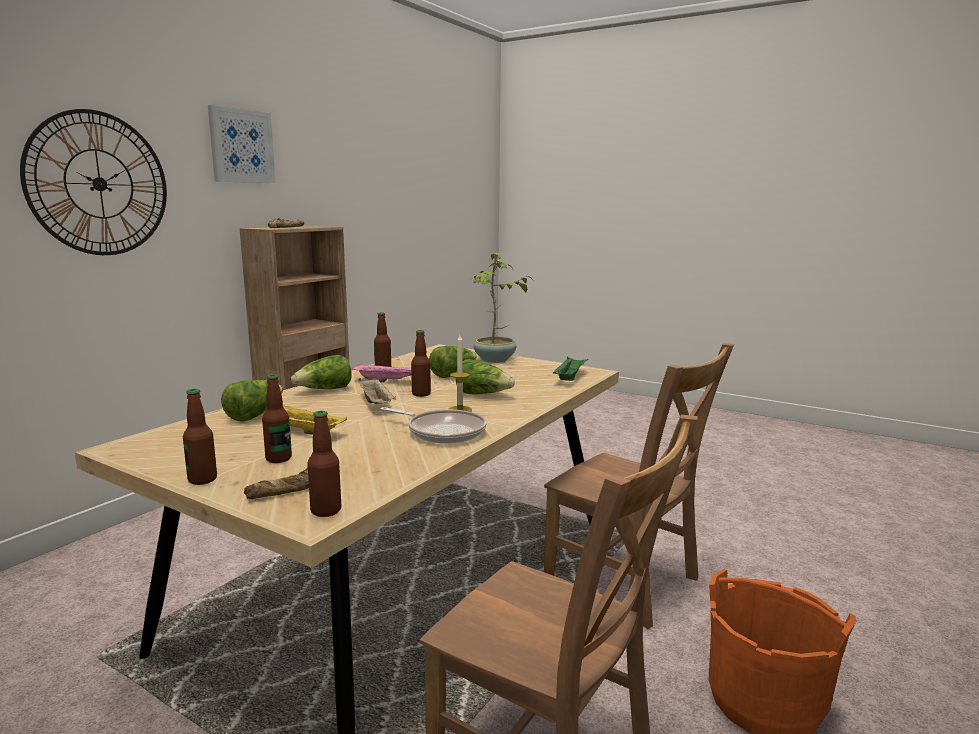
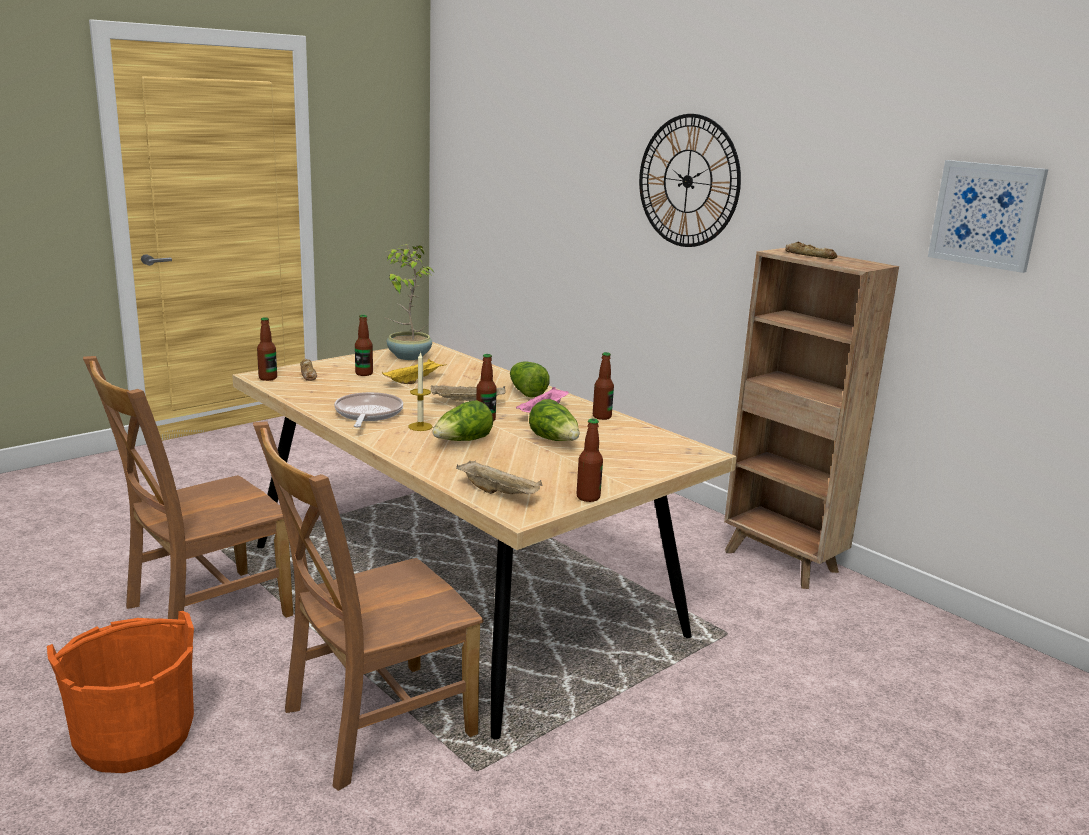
camera: 105 degrees right, 5 degrees up
bottle [183,389,217,485] -> bottle moved to [576,418,603,502]
picture [208,105,276,183] -> picture moved to [928,160,1048,273]
lettuce [221,380,283,422] -> none
frying pan [380,407,486,443] -> frying pan turned 135 degrees clockwise [334,392,403,428]
potted plant [471,252,533,363] -> potted plant moved to [385,244,435,360]
green tray [553,356,588,381] -> beige tray [456,460,543,494]

